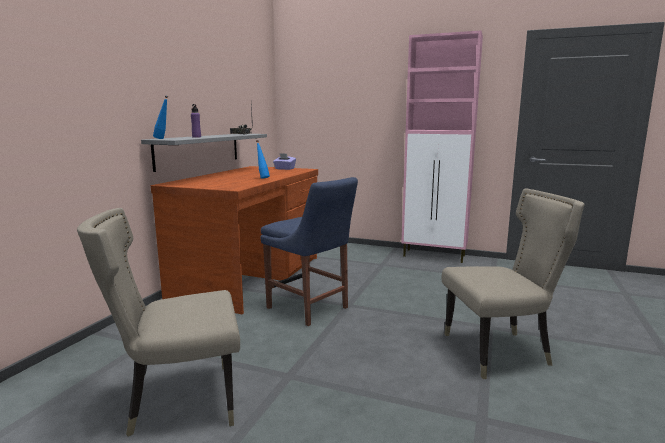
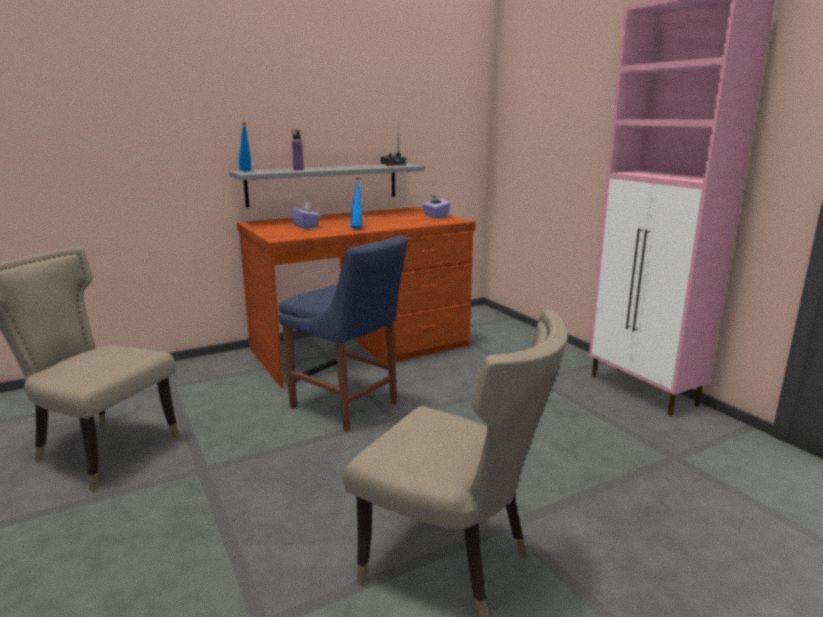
camera: 40 degrees right, 5 degrees up
blue chair [260,177,358,326] -> blue chair turned 45 degrees counterclockwise [278,235,407,432]
none -> purple tissue box [291,202,320,229]

